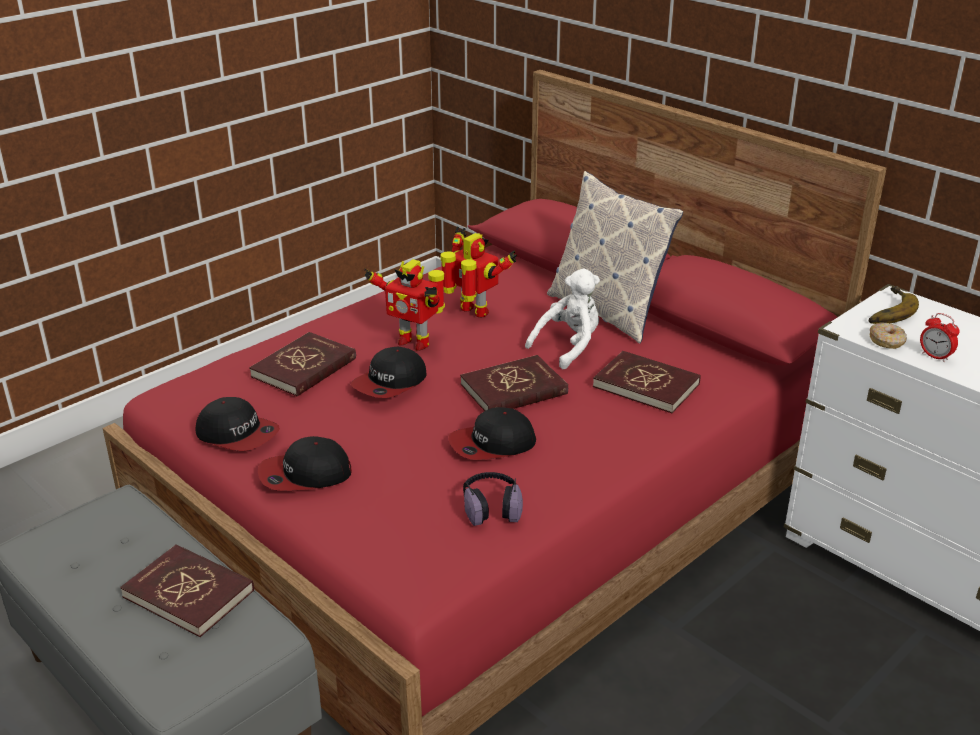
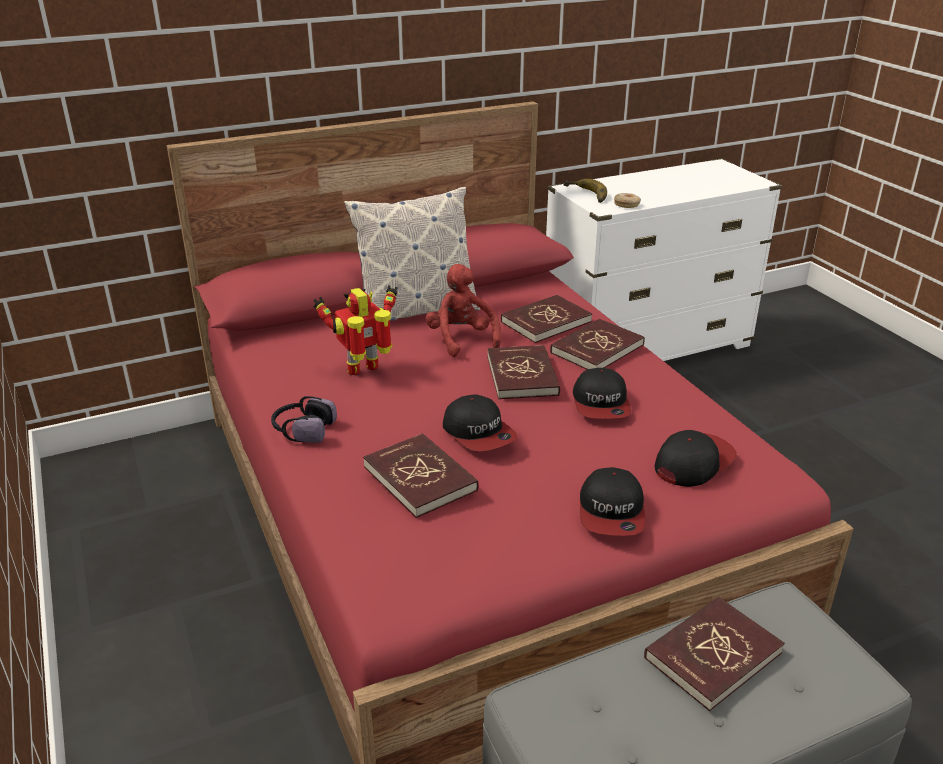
camera: 70 degrees left, 0 degrees up
cap [196,397,280,451] -> cap moved to [655,430,737,487]
toy robot [364,259,445,351] -> none
headphones [463,472,523,526] -> headphones moved to [271,396,337,443]
white plush toy [525,268,600,369] -> red plush toy [425,264,501,357]
alarm clock [920,313,960,362] -> none
none -> red book [550,319,644,370]

